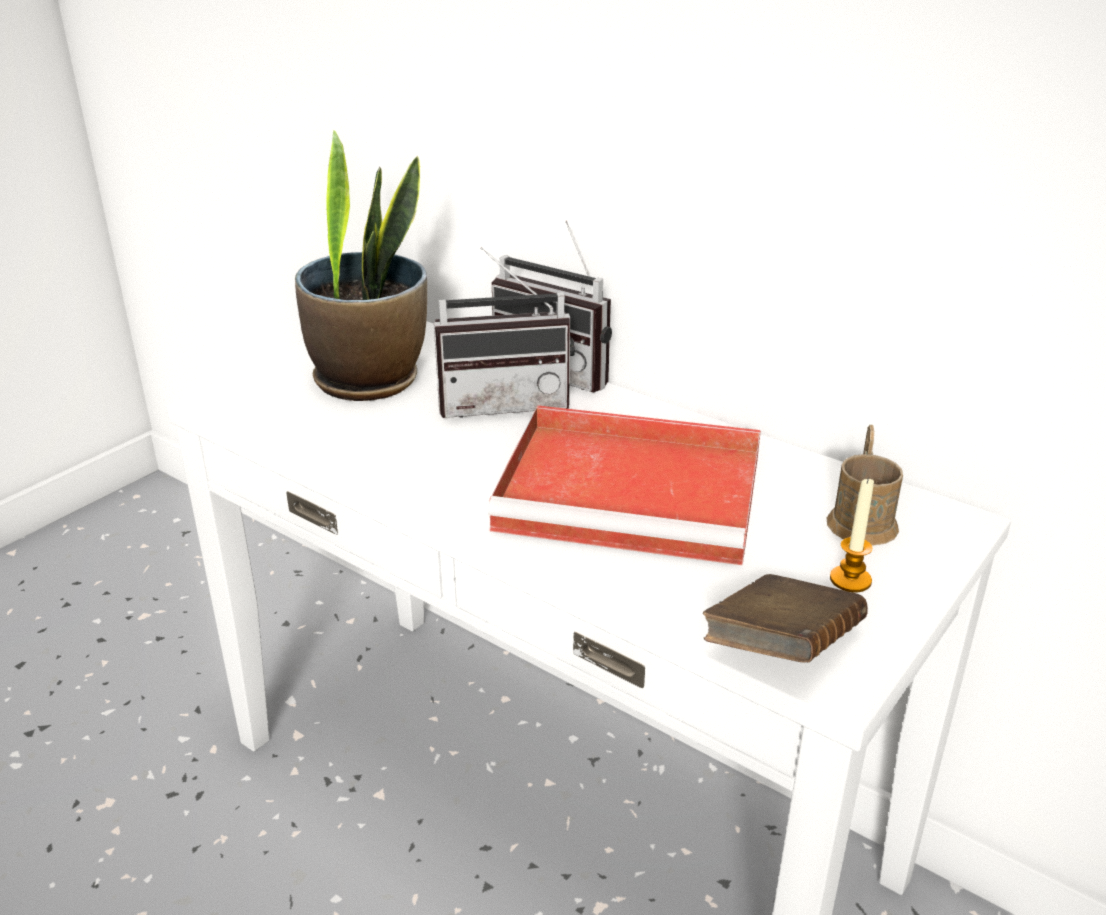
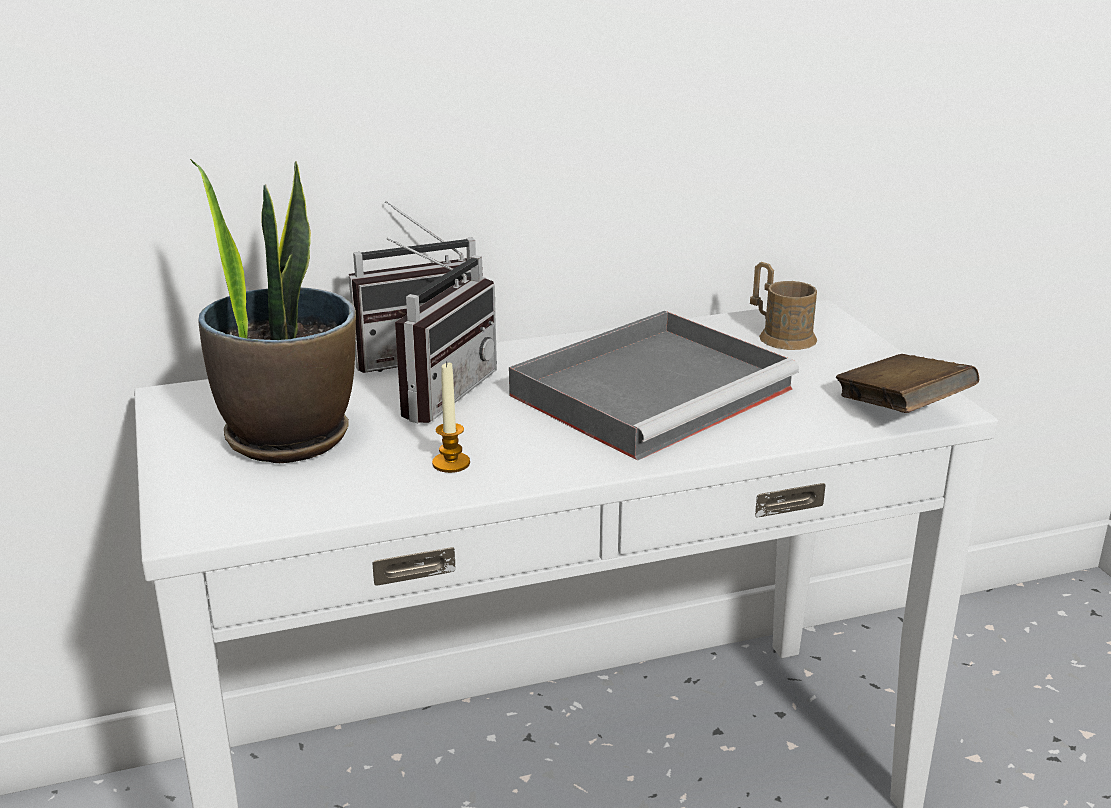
camera: 55 degrees left, 5 degrees down
red tray [487,405,761,565] -> grey tray [509,311,799,461]
candle [830,477,874,592] -> candle moved to [432,361,470,473]

